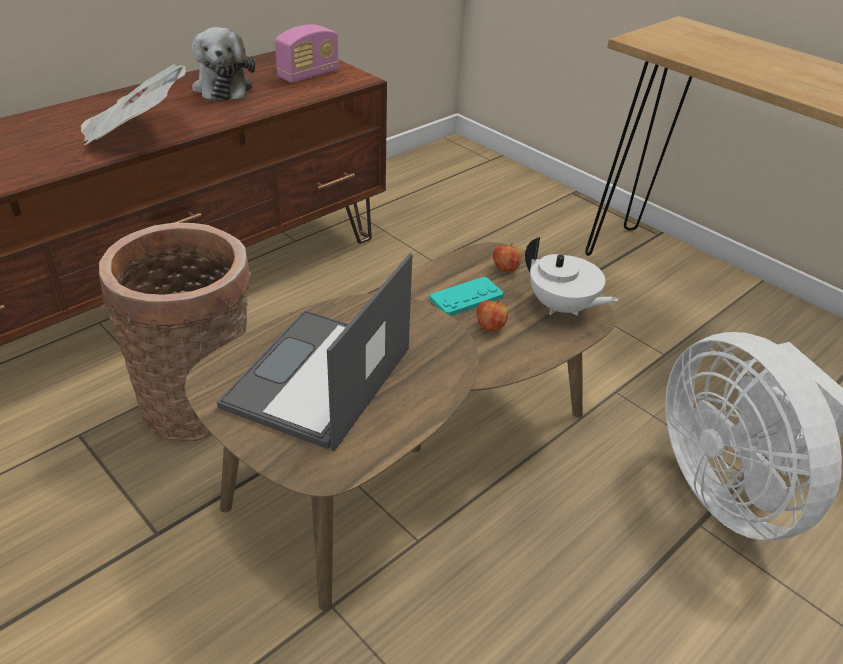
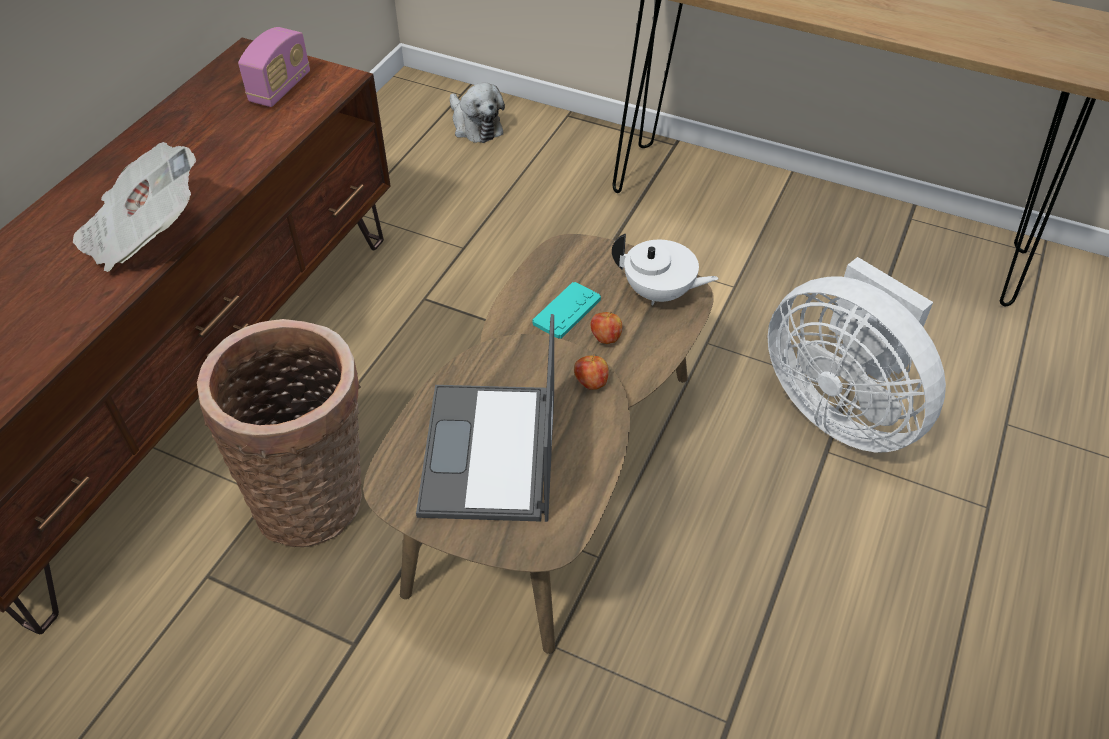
camera: 20 degrees left, 10 degrees up
plush toy [192,27,255,101] -> plush toy moved to [450,83,505,143]
apple [493,242,522,272] -> apple moved to [574,354,609,390]

